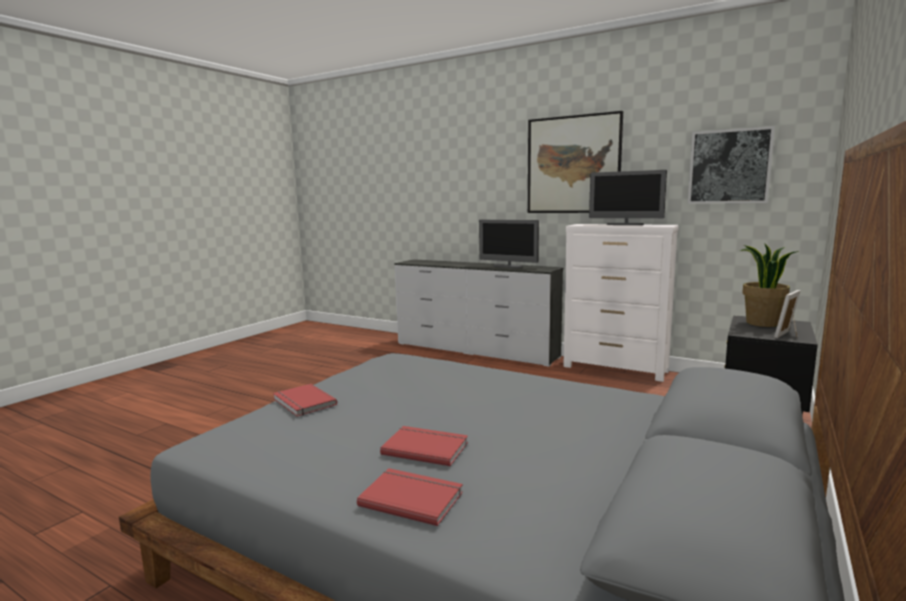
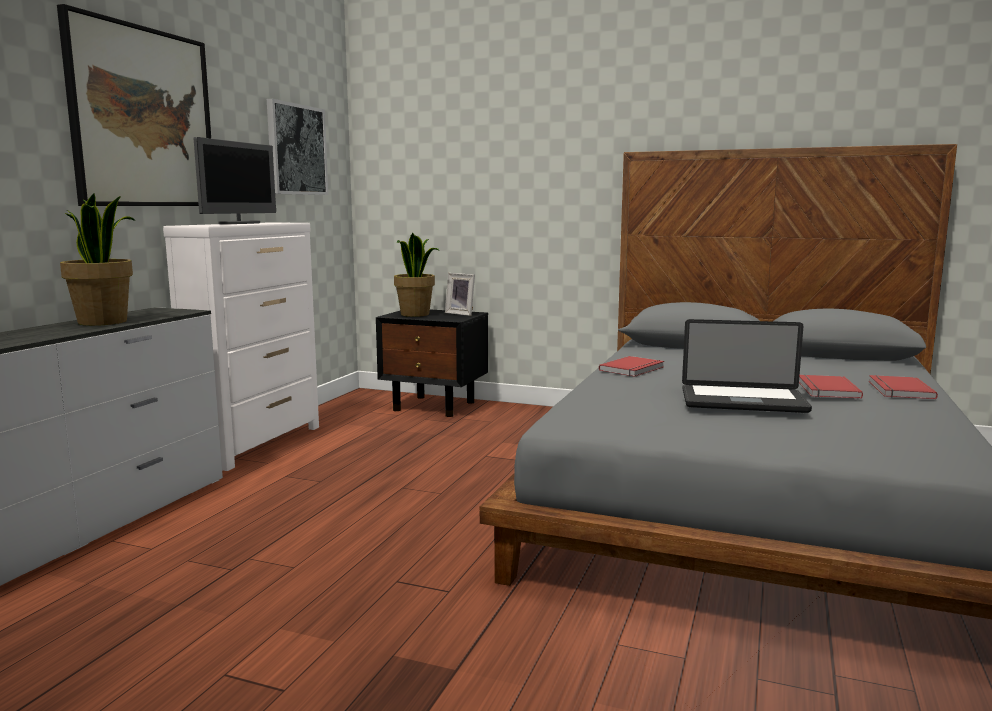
camera: 100 degrees left, 0 degrees up
red book [273,384,337,417] -> red book moved to [599,356,664,377]
monitor [479,220,539,268] -> potted plant [60,194,136,326]
none -> laptop [682,319,812,413]

